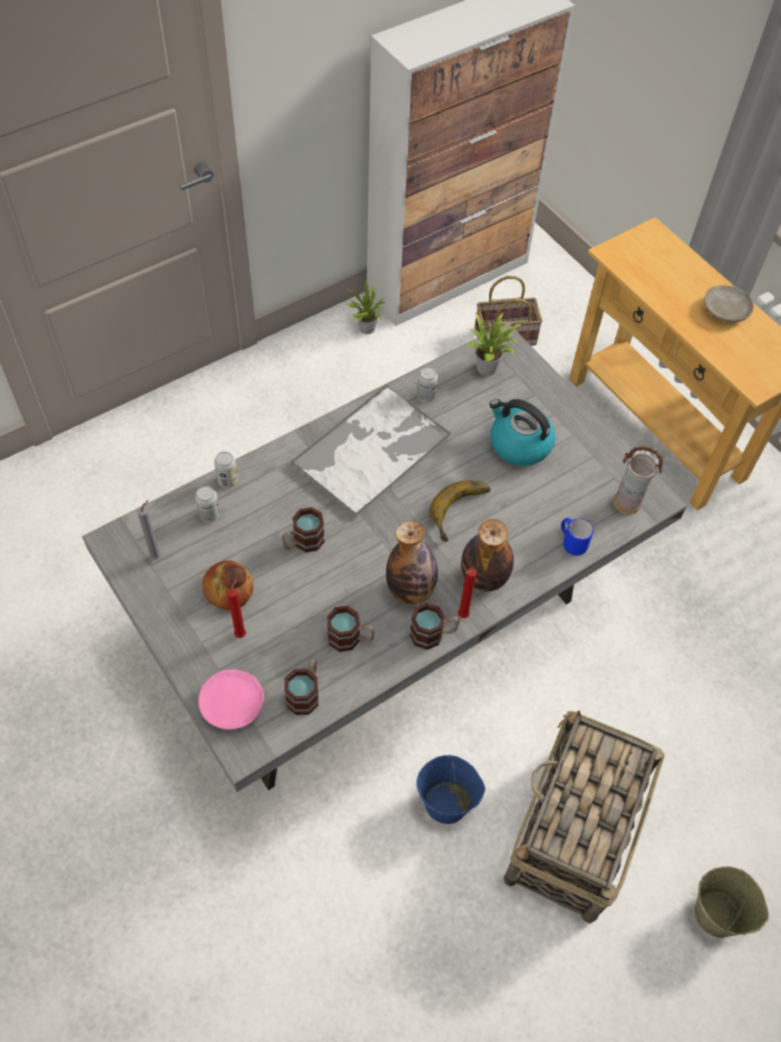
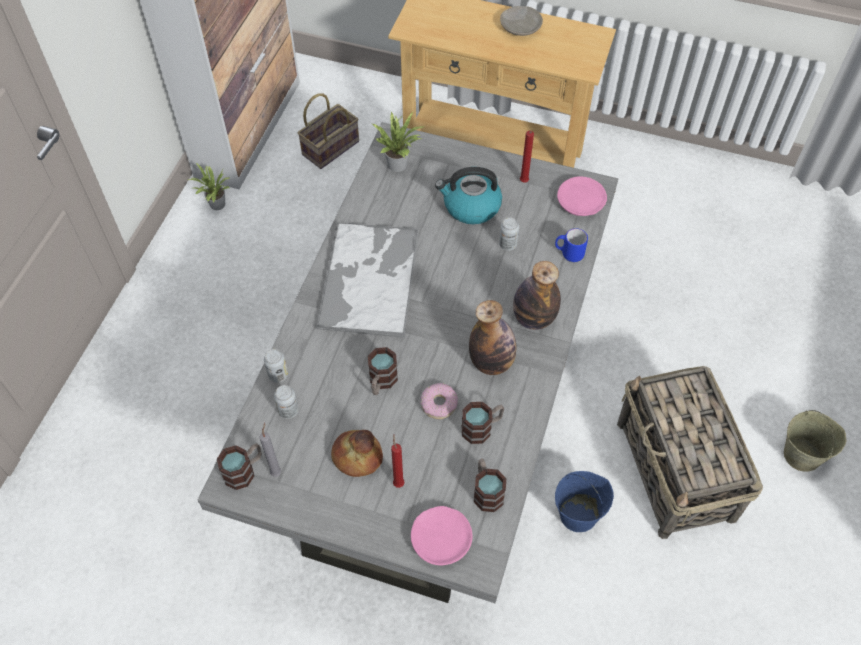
camera: 35 degrees left, 0 degrees up
mug [410,603,460,650] -> mug moved to [217,444,262,490]
can [417,367,438,403] -> can moved to [499,217,519,251]
banana [430,480,490,542] -> none
red candle [458,568,476,618] -> red candle moved to [520,131,534,182]
vase [614,446,663,515] -> pink plate [557,176,607,216]
none -> donut [421,383,458,419]

